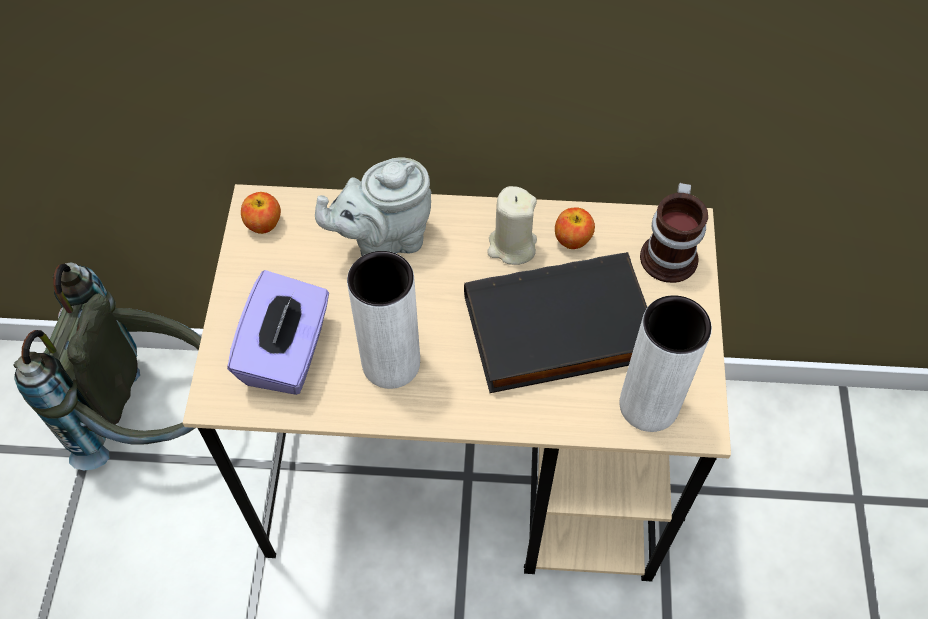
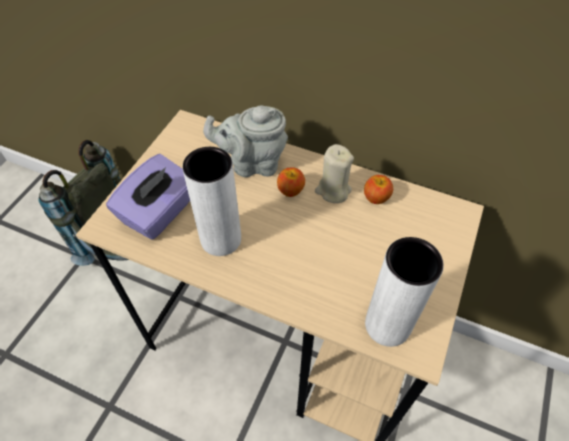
camera: 20 degrees right, 5 degrees down
apple [241,192,281,234] -> apple moved to [277,167,305,197]
black book [464,252,647,393] -> none
mug [640,183,708,283] -> none

